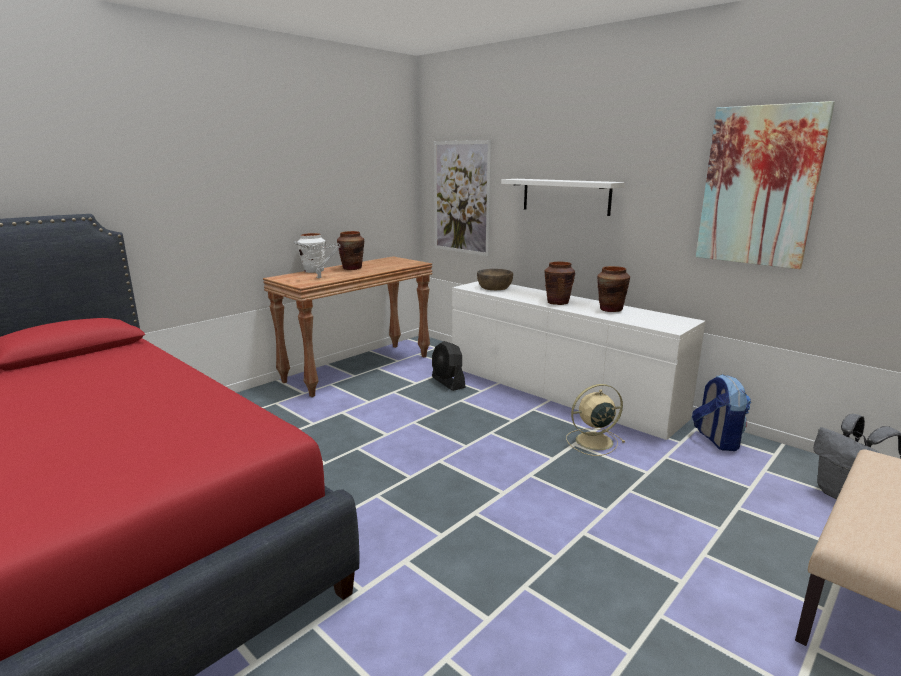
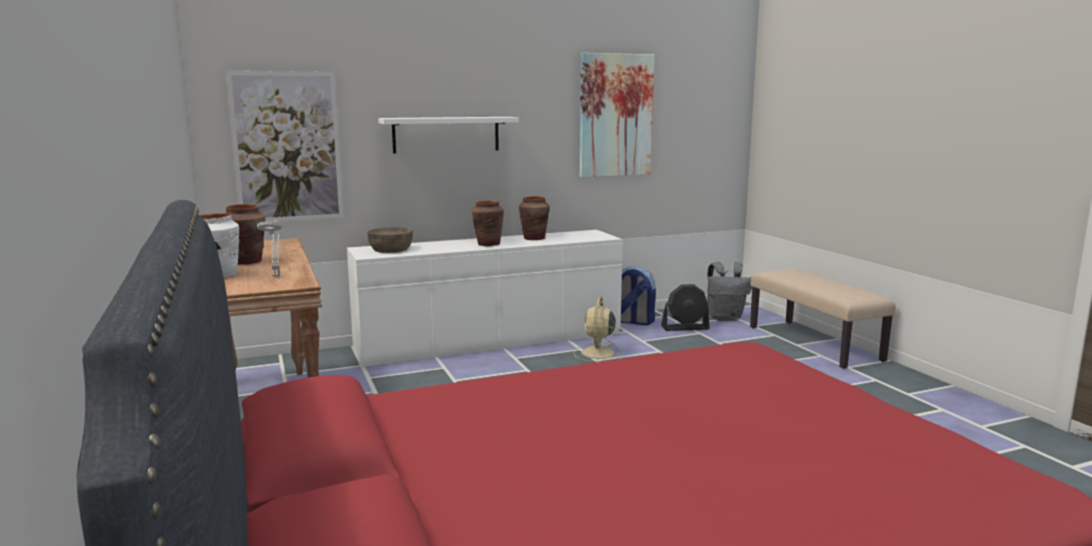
camera: 65 degrees left, 5 degrees down
black fan [432,341,465,391] -> black fan moved to [661,284,710,331]

